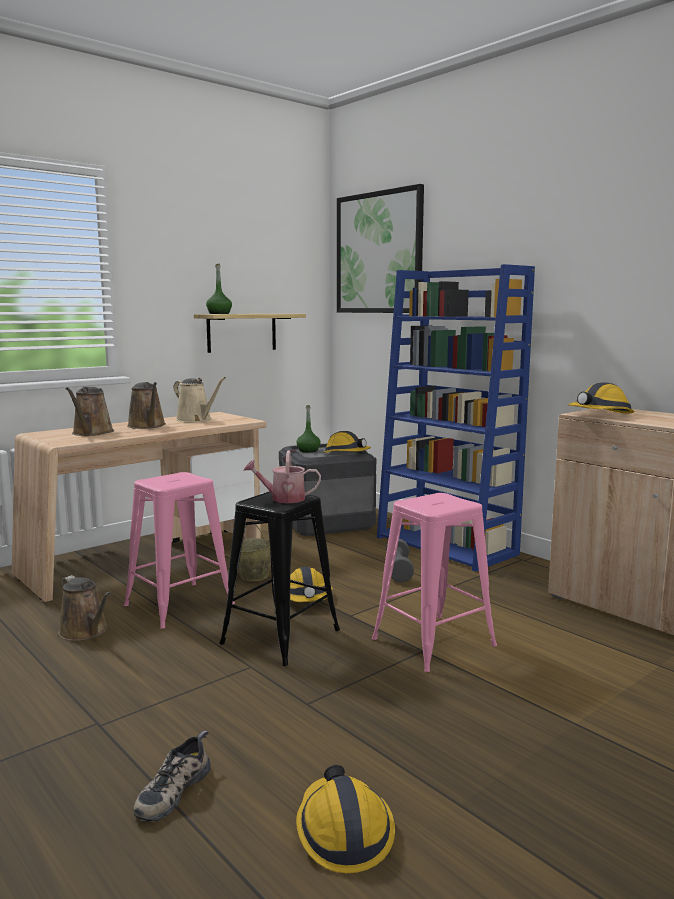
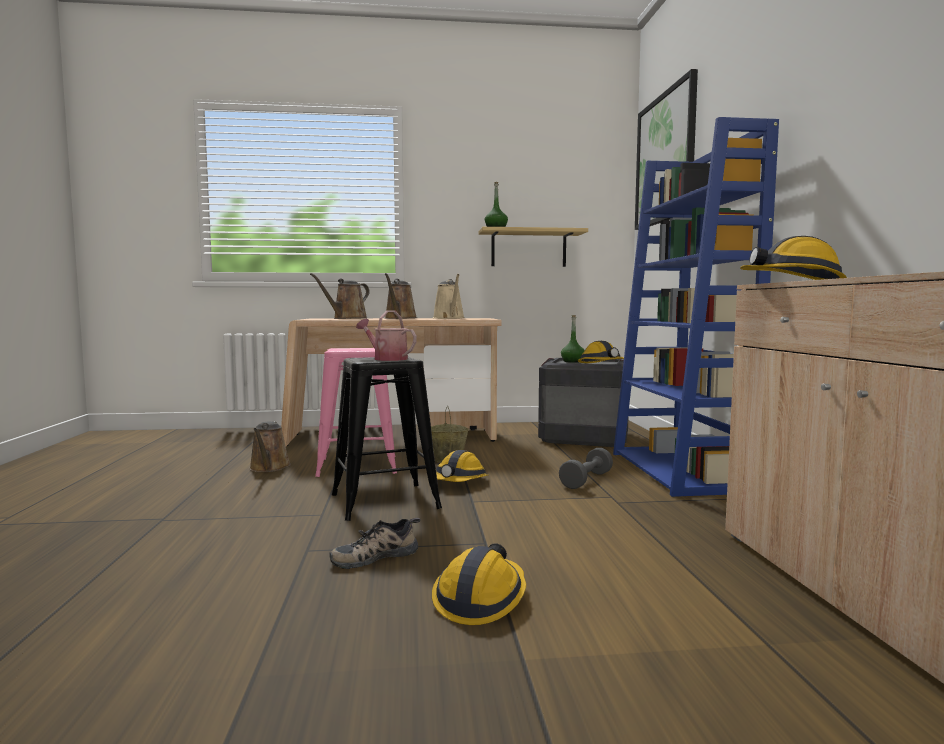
camera: 35 degrees right, 5 degrees down
shoe [133,730,210,822] -> shoe moved to [330,518,420,569]
hard hat [296,765,395,873] -> hard hat moved to [432,543,526,625]
pink stool [372,493,497,672] -> none

